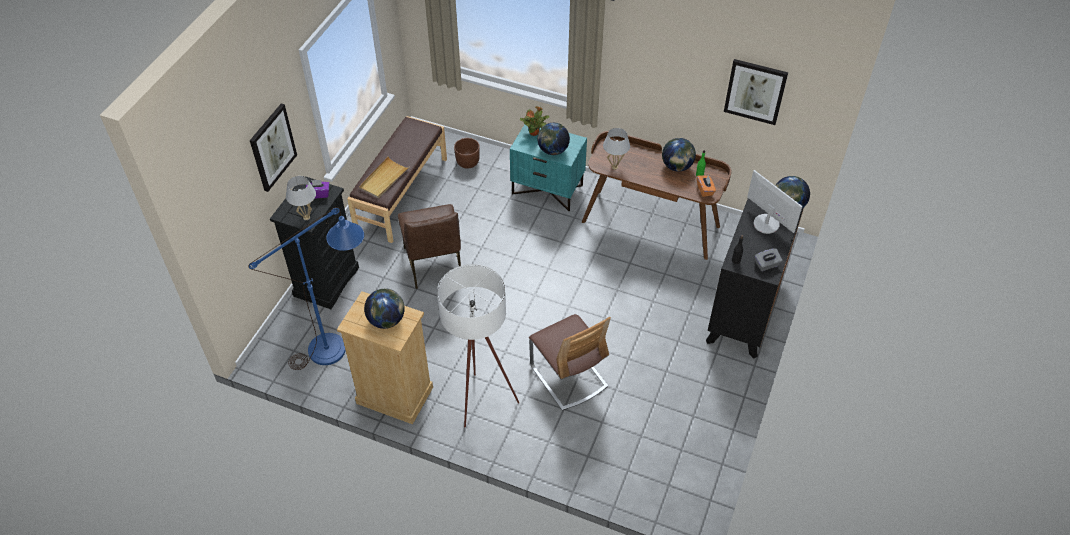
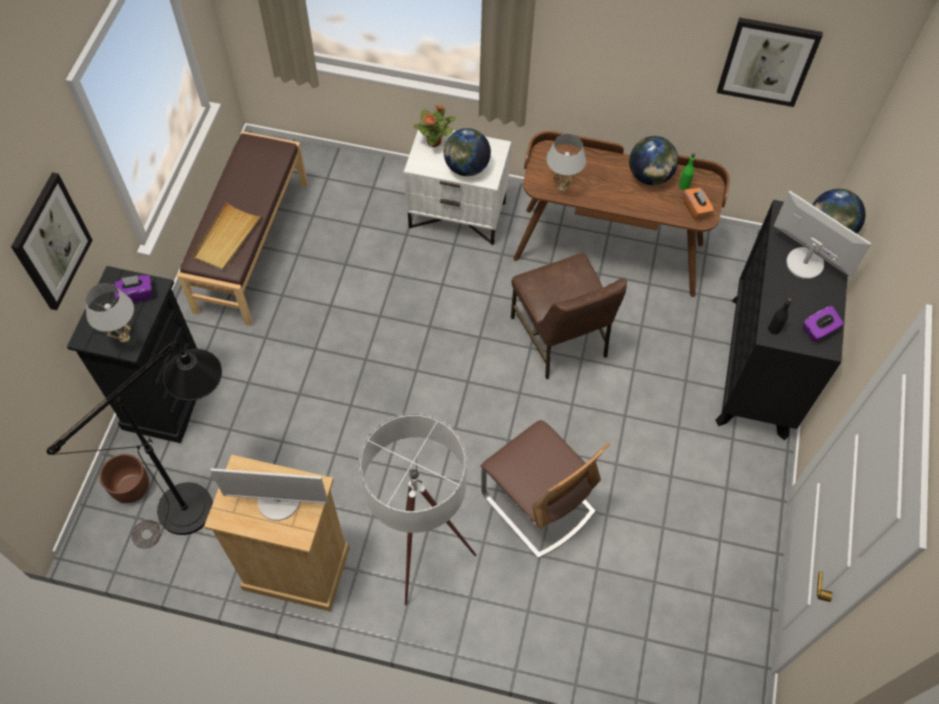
camera: 10 degrees left, 10 degrees up
blue floor lamp [248,207,364,370] -> black floor lamp [47,342,222,548]
globe [364,288,405,329] -> monitor [210,468,328,521]
brown chair [398,204,461,289] -> brown chair moved to [511,253,627,379]
brown planter [454,138,480,168] -> brown planter moved to [99,454,149,503]
turquoise nightstand [510,124,587,211] -> white nightstand [404,130,511,245]
grey tissue box [755,248,783,271] -> purple tissue box [803,306,844,342]

